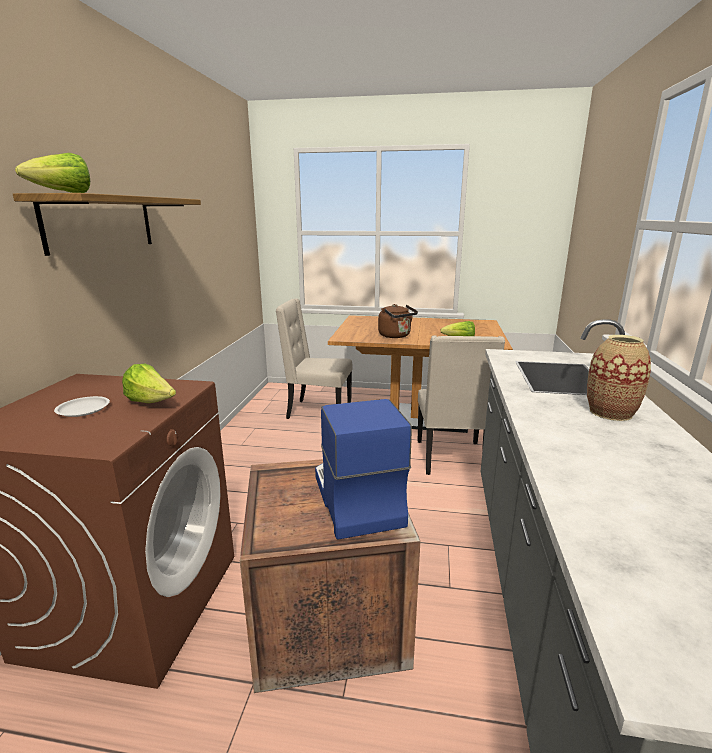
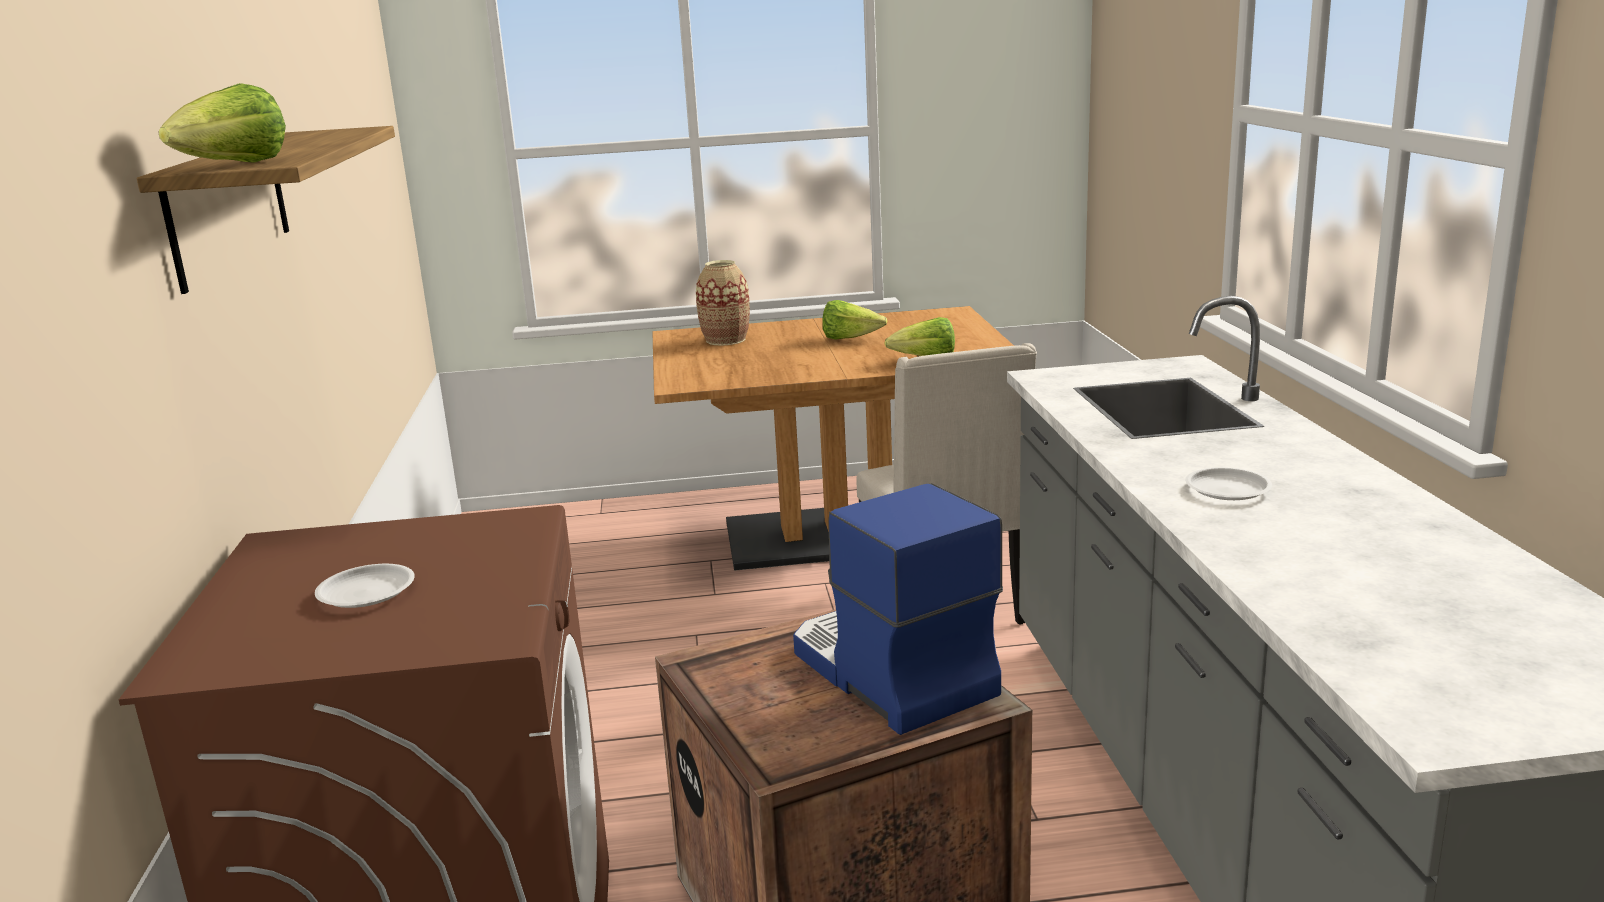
camera: 15 degrees left, 0 degrees up
lettuce [122,364,176,403] -> lettuce moved to [822,300,887,340]
beige chair [276,298,353,419] -> none
brown kettle [378,304,418,338] -> none
vase [587,335,651,421] -> vase moved to [696,260,750,346]
none -> white plate [1185,468,1272,500]

